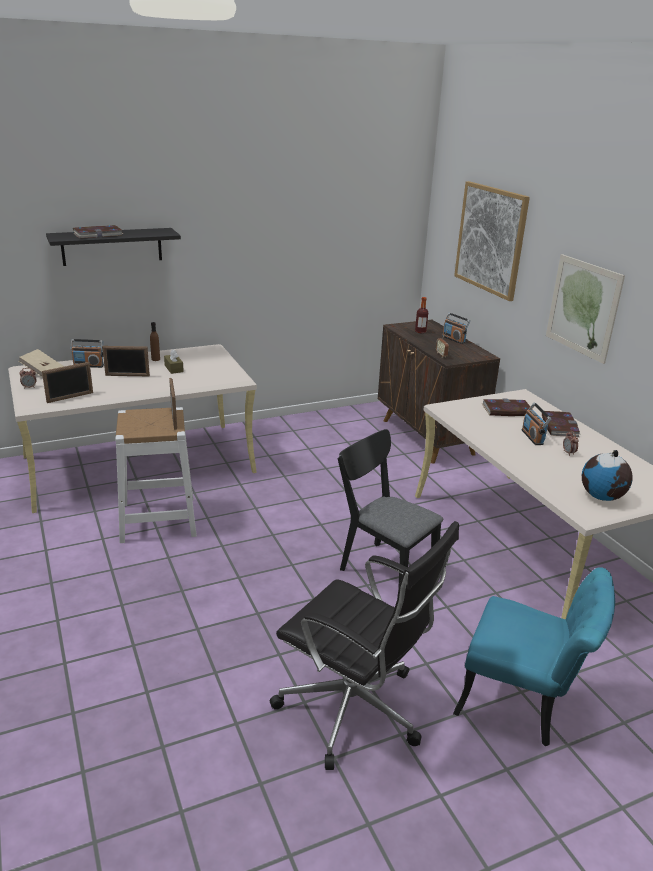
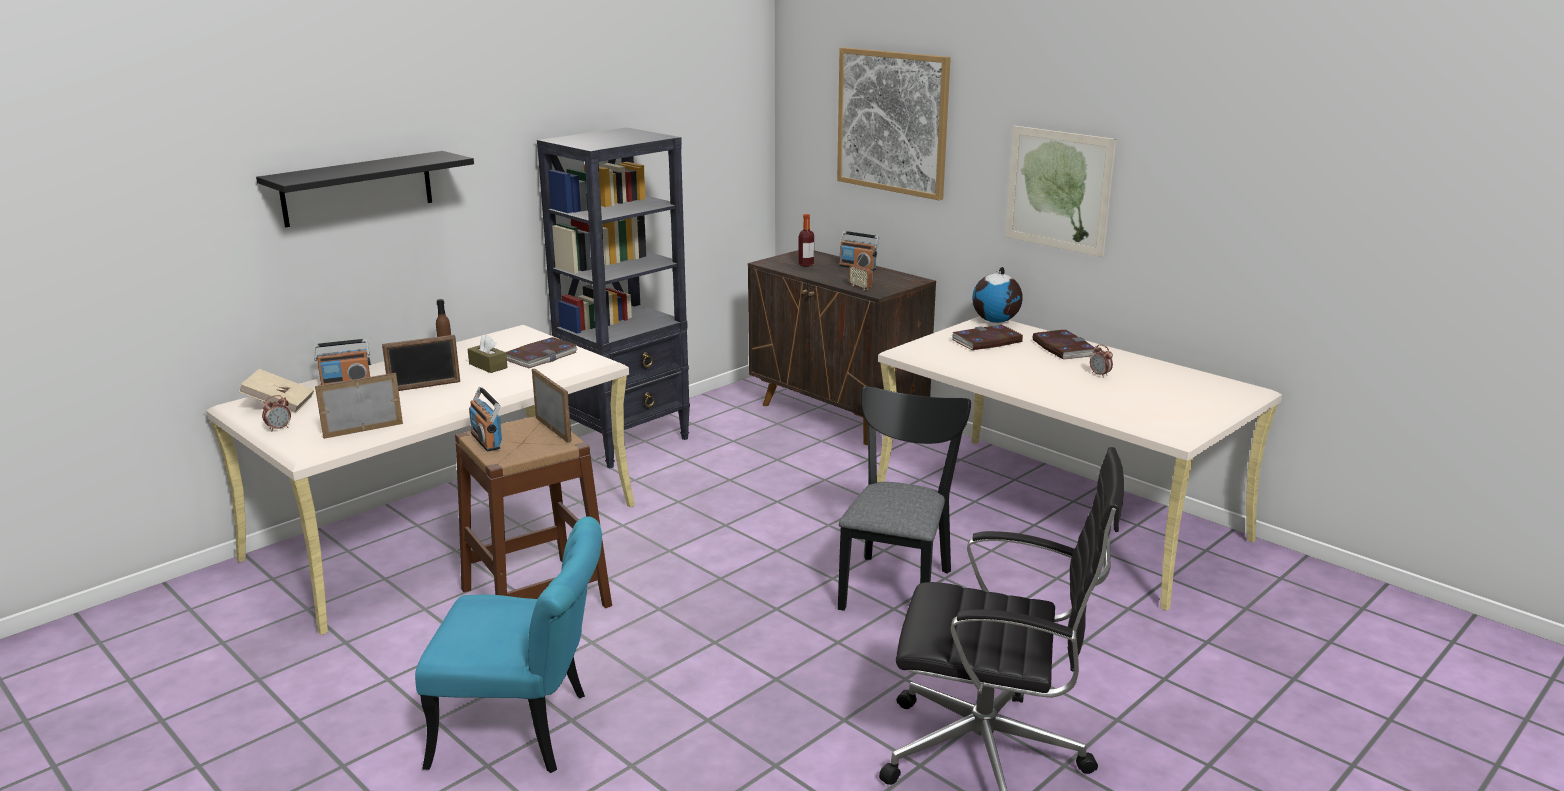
camera: 20 degrees left, 5 degrees down
picture frame [42,362,93,403] -> picture frame turned 150 degrees counterclockwise [315,373,403,439]
book [72,225,123,238] -> book moved to [506,337,578,368]
white stool [115,407,197,543] -> brown stool [455,416,612,608]
black chair [338,429,443,589] -> black chair turned 90 degrees clockwise [838,386,971,611]
turquoise chair [453,567,615,746] -> turquoise chair moved to [415,516,602,773]
radio [522,402,552,445] -> radio moved to [469,387,502,452]
globe [582,450,633,501] -> globe moved to [972,267,1023,323]
none -> black bookcase [537,127,690,468]

